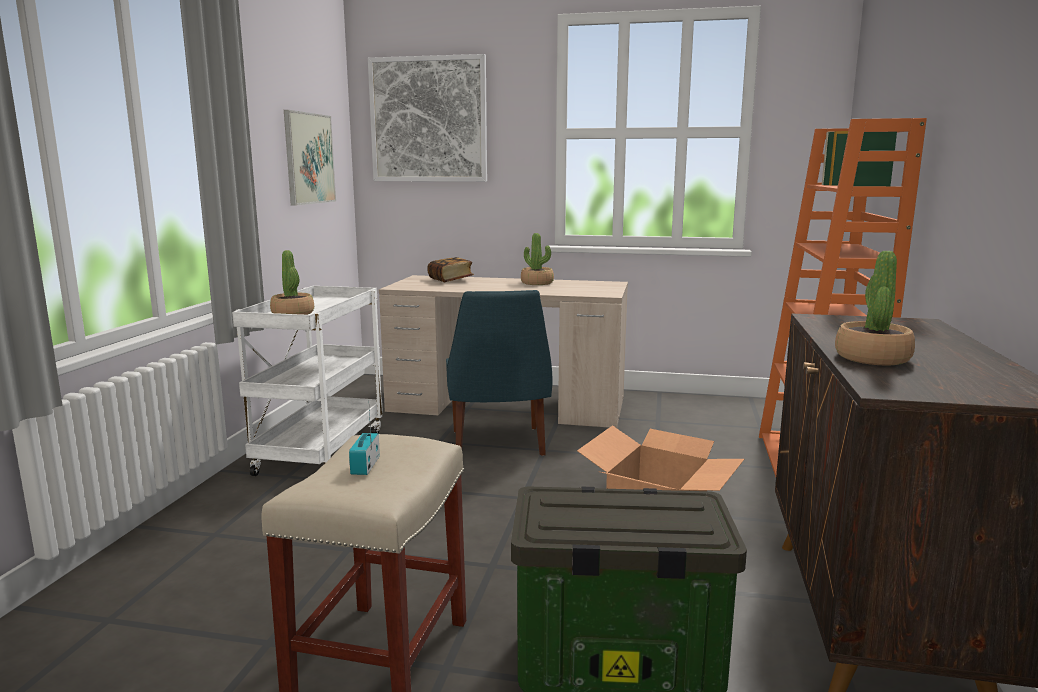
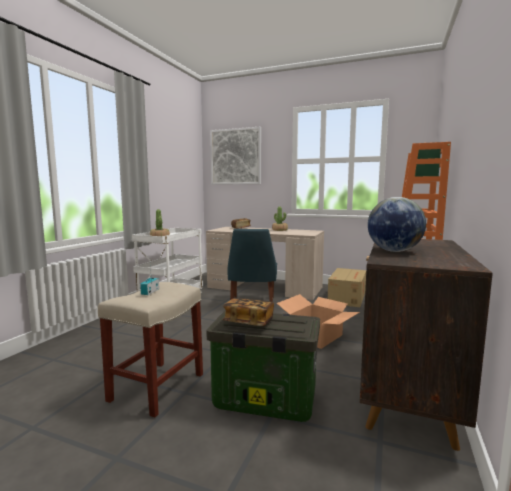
camera: 10 degrees right, 5 degrees down
picture [284,110,336,206] -> none
potted plant [835,251,915,366] -> globe [368,197,426,252]
none -> book [223,298,274,326]
none -> cardboard box [328,268,366,307]

